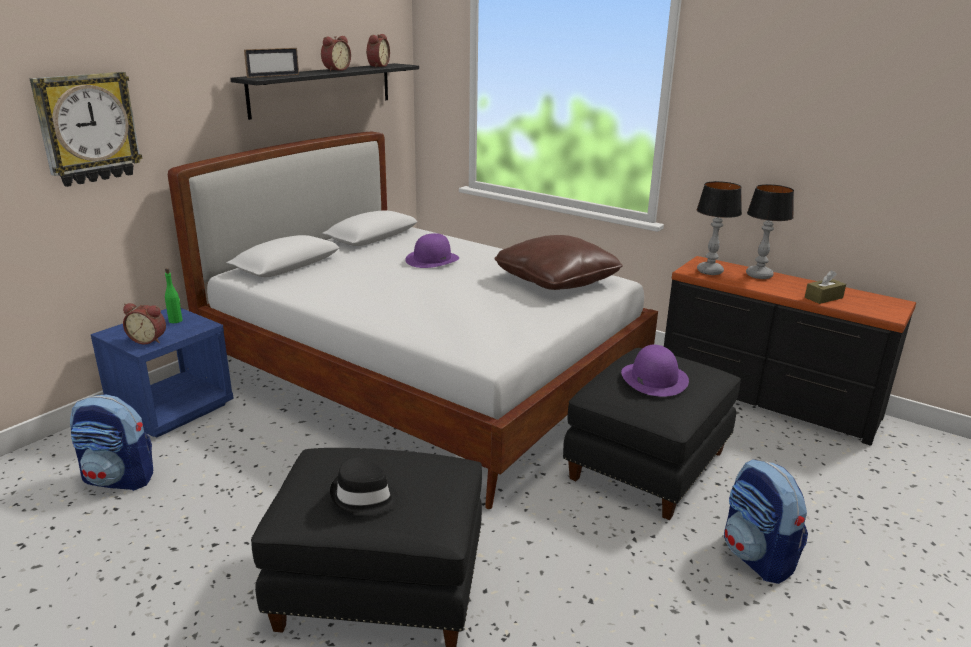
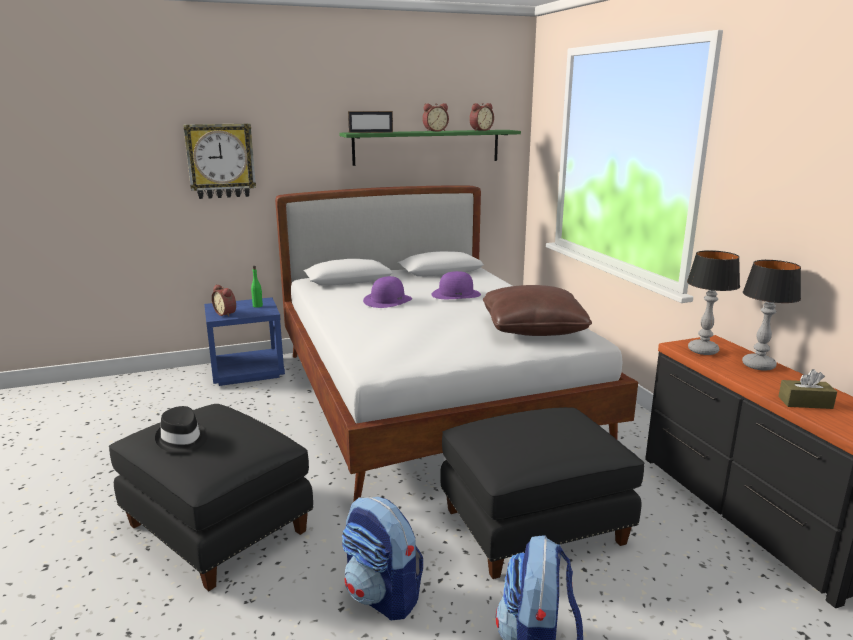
camera: 35 degrees right, 5 degrees down
backpack [70,394,153,491] -> backpack moved to [342,497,423,620]
black shelf [230,63,419,120] -> green shelf [339,130,521,166]
purple hat [621,345,689,397] -> purple hat moved to [363,276,412,308]

